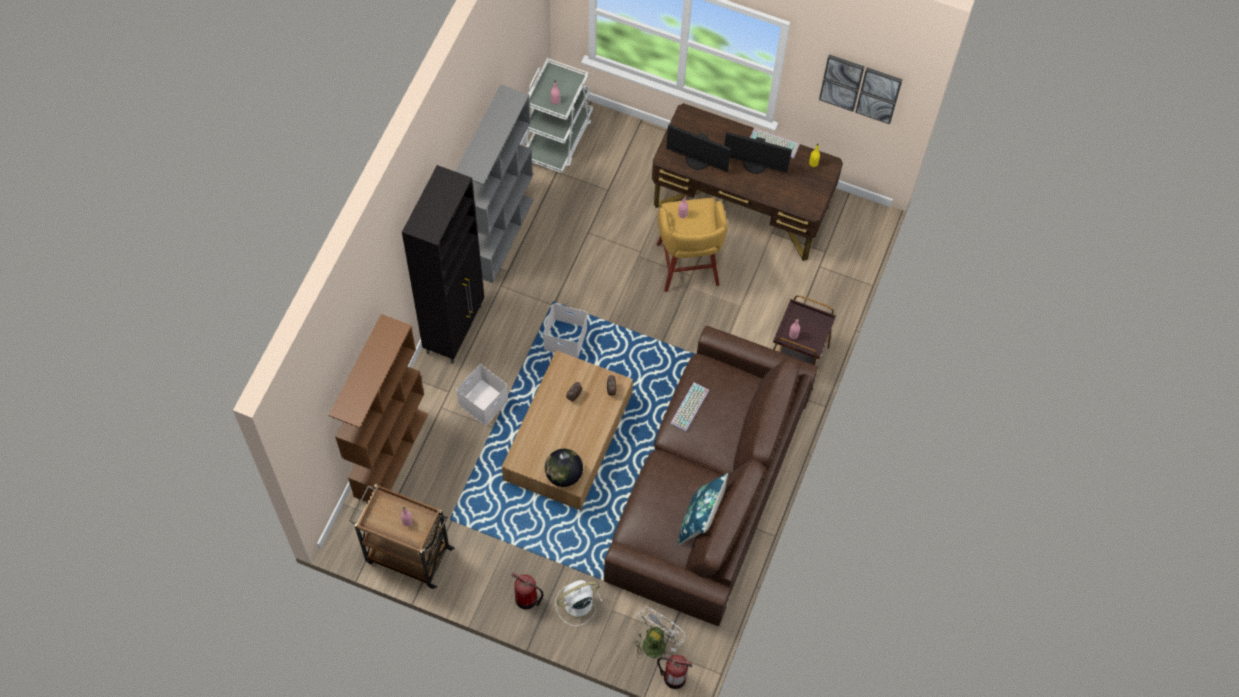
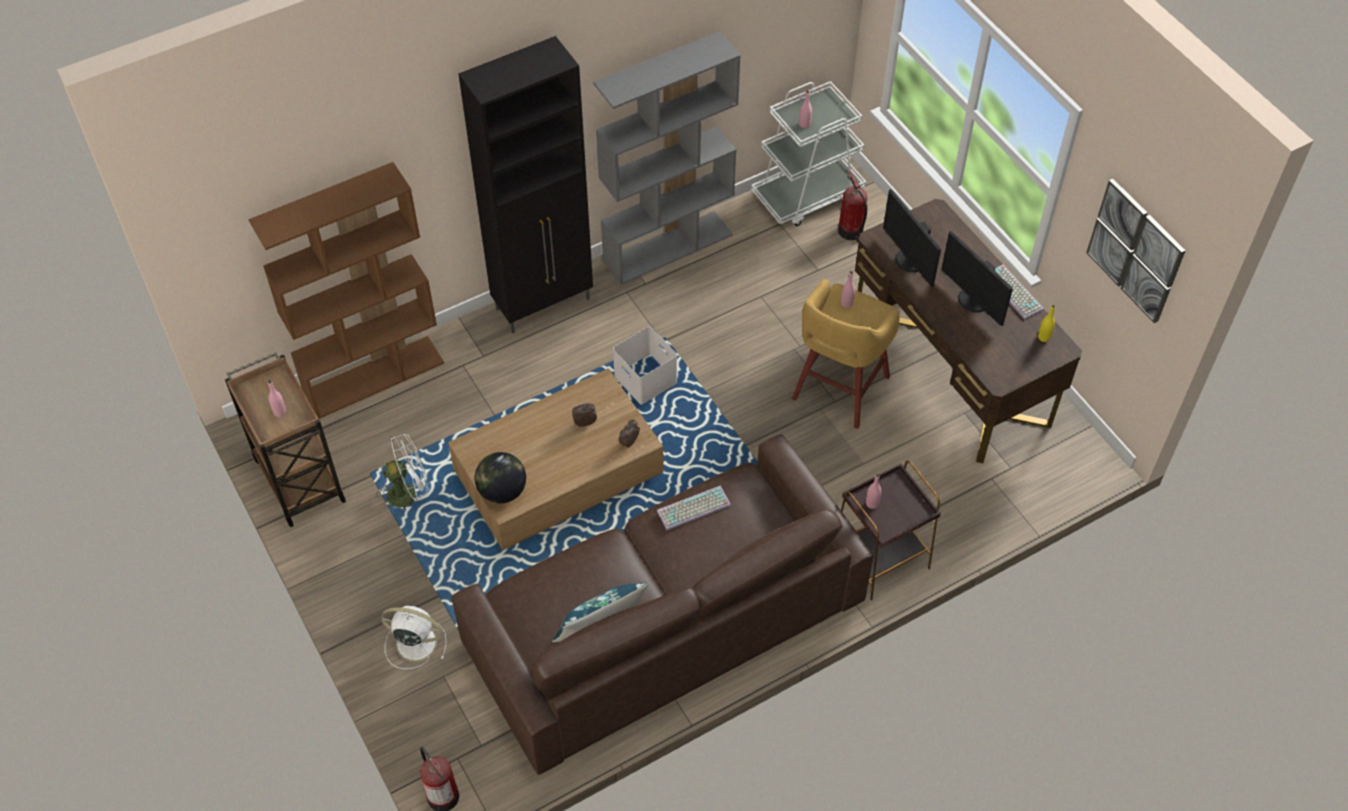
camera: 40 degrees right, 10 degrees down
white storage box [456,364,508,425] -> none
fire extinguisher [512,572,543,609] -> fire extinguisher moved to [838,171,867,242]
white fan [634,606,686,658] -> white fan moved to [376,434,429,510]

